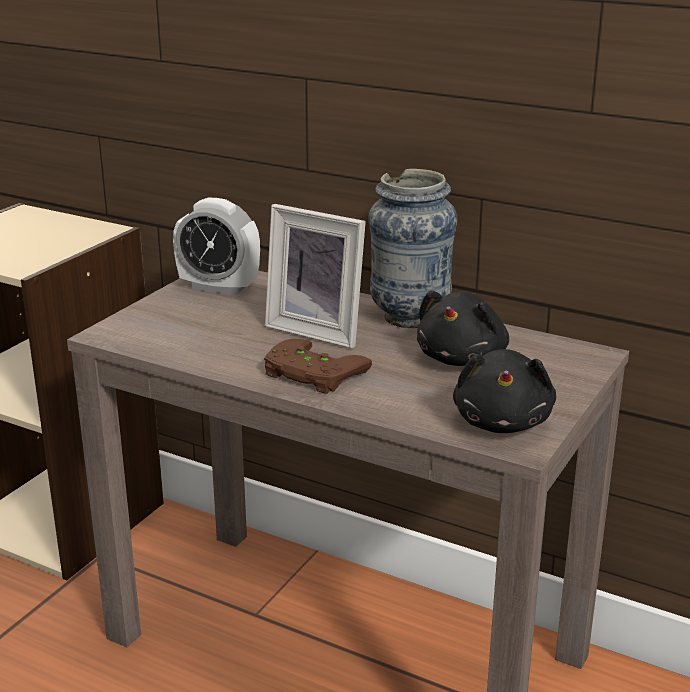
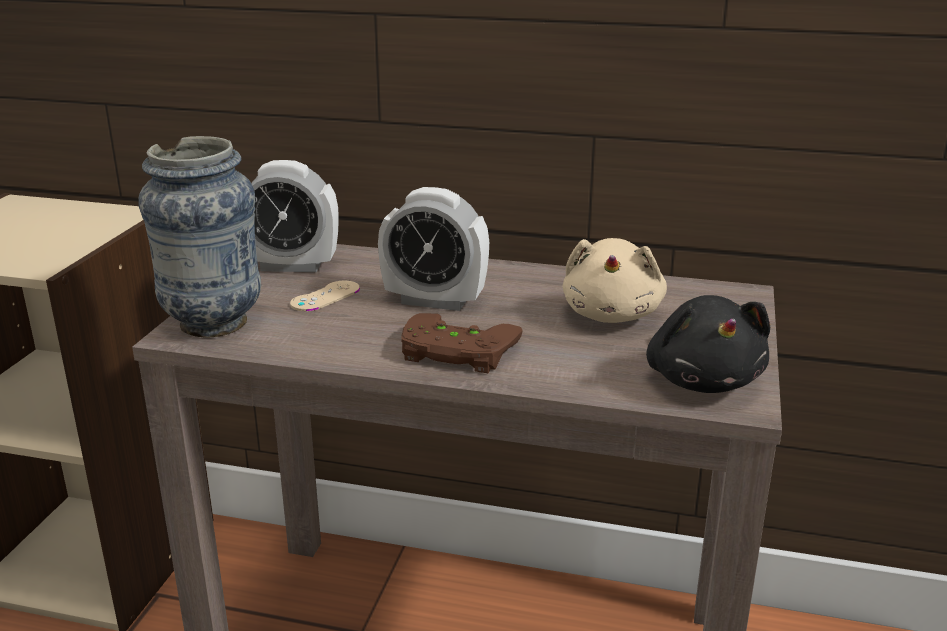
camera: 15 degrees left, 0 degrees up
picture frame [265,204,366,349] -> alarm clock [378,187,489,311]
vase [368,169,457,328] -> vase moved to [138,136,261,338]
black plush toy [417,290,509,366] -> beige plush toy [563,238,667,323]
none -> beige game controller [290,281,360,311]

